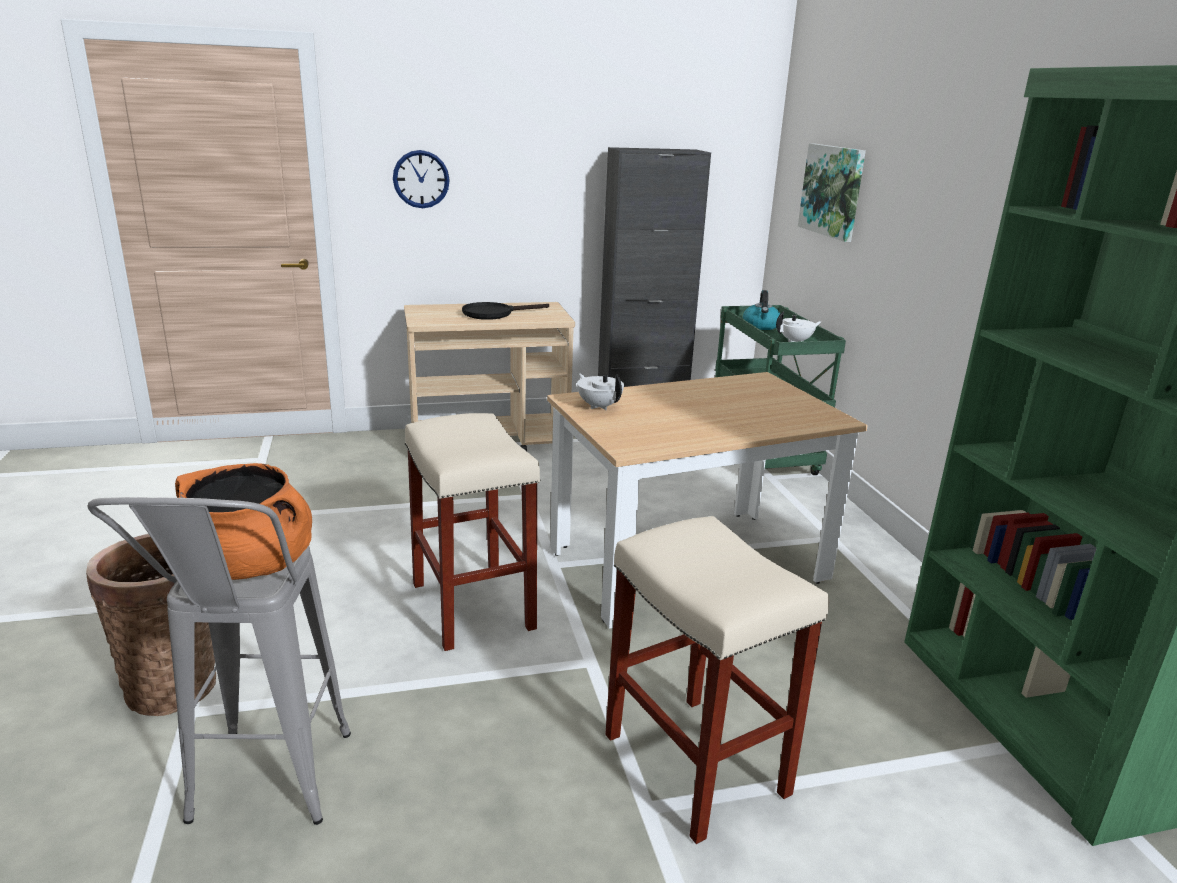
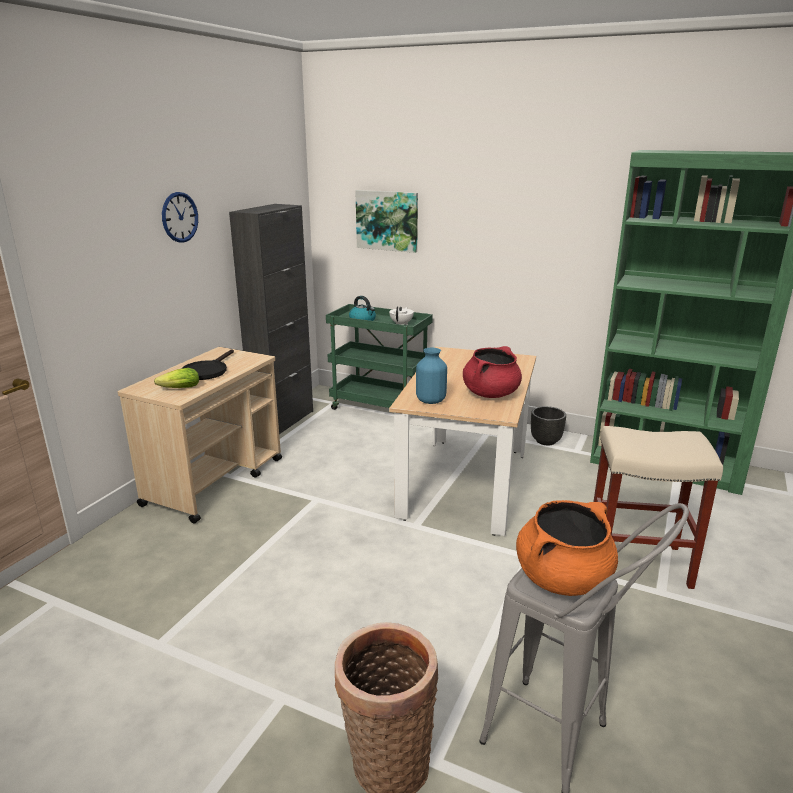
camera: 50 degrees left, 0 degrees up
wall clock [393,150,450,208] -> wall clock moved to [162,192,198,242]
beige stool [405,413,540,651] -> none
white teapot [577,373,624,410] -> blue vase [416,347,447,404]
none -> lettuce [154,368,199,388]
none -> red cooking pot [463,346,522,398]
none -> black planter [531,406,566,445]

